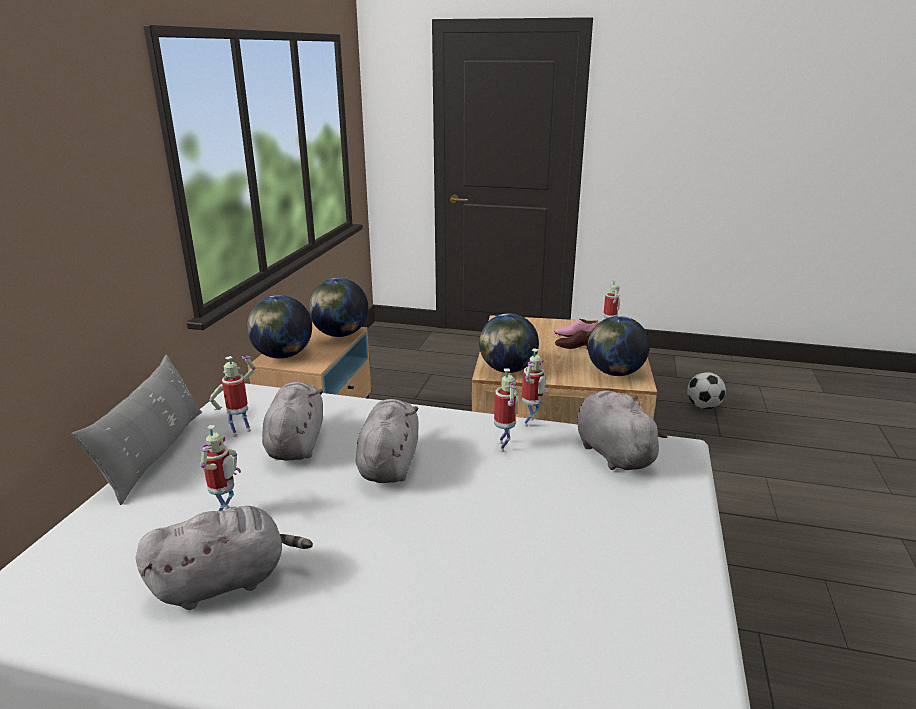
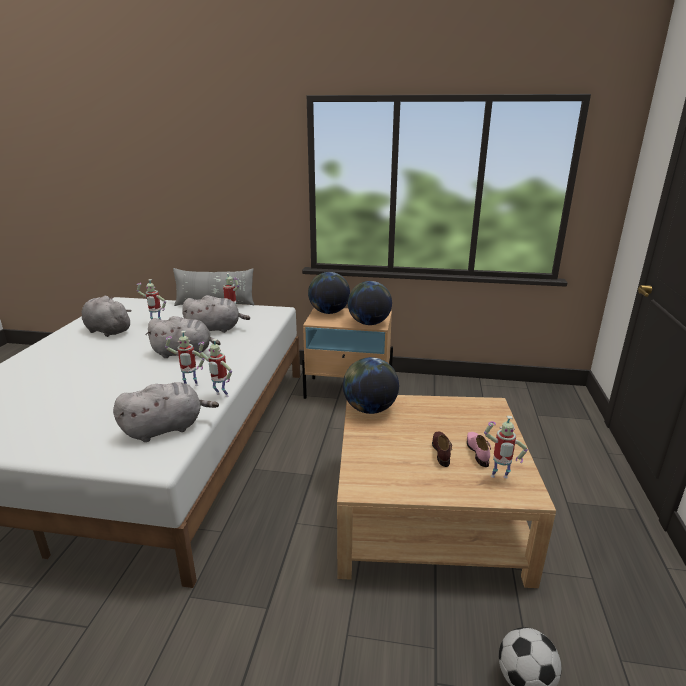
camera: 85 degrees right, 0 degrees up
grey plush toy [136,506,313,610] -> grey plush toy turned 150 degrees clockwise [82,296,132,337]
globe [588,316,650,376] -> none

